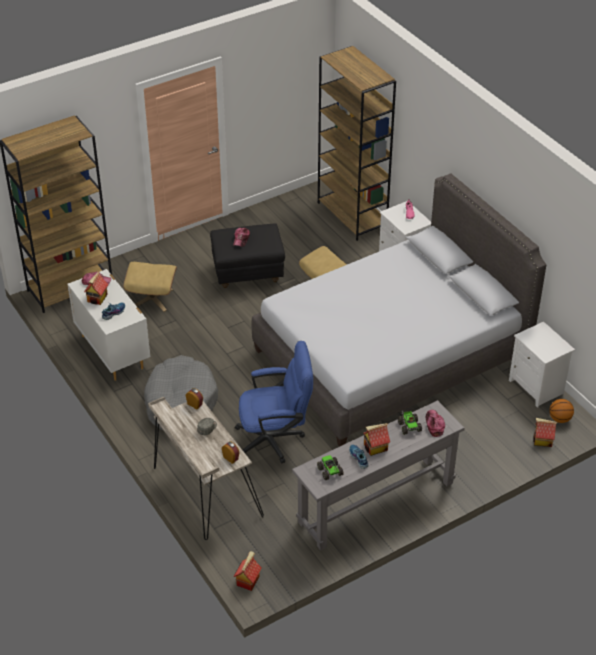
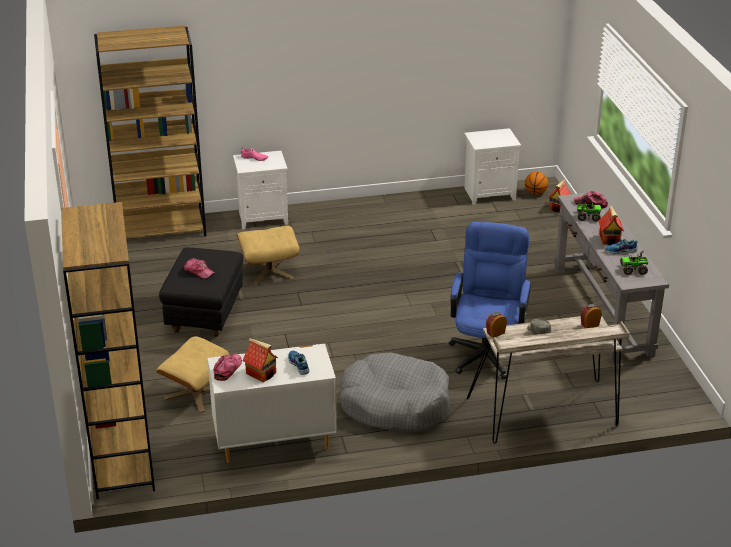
camera: 70 degrees left, 10 degrees down
toy house [233,551,262,591] -> none
grey bed [252,174,546,447] -> none

